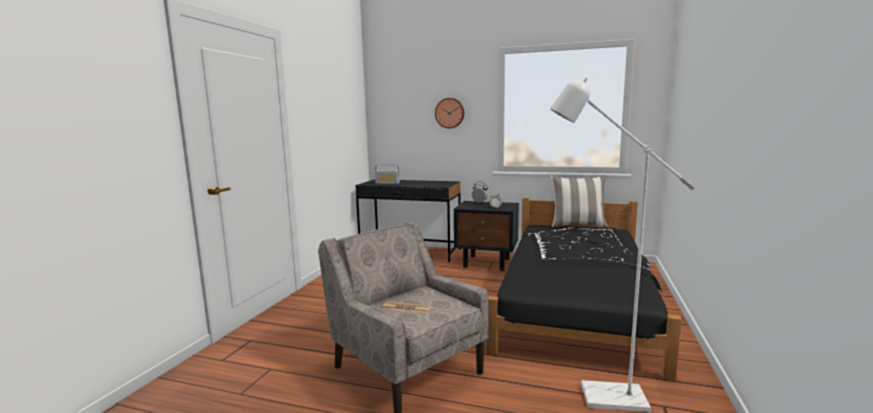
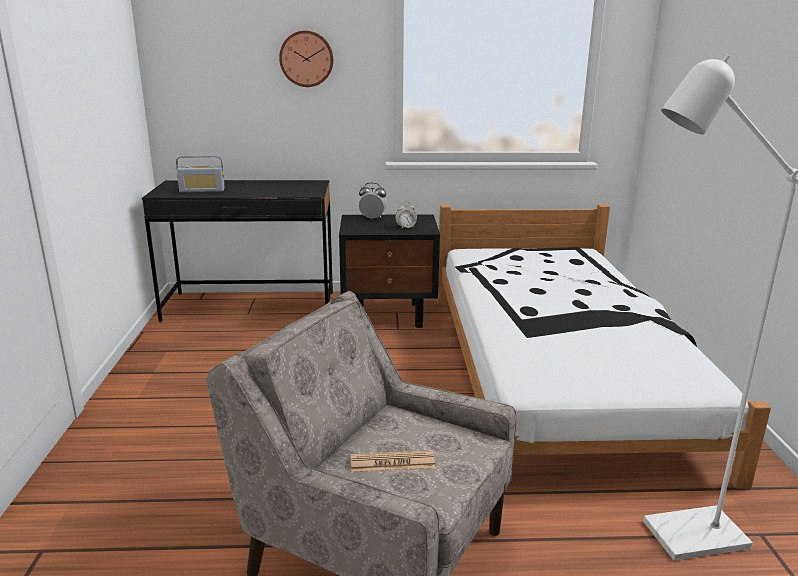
camera: 20 degrees left, 10 degrees up
black bed [486,197,682,381] -> white bed [437,205,771,489]
pillow [550,175,608,228] -> none

